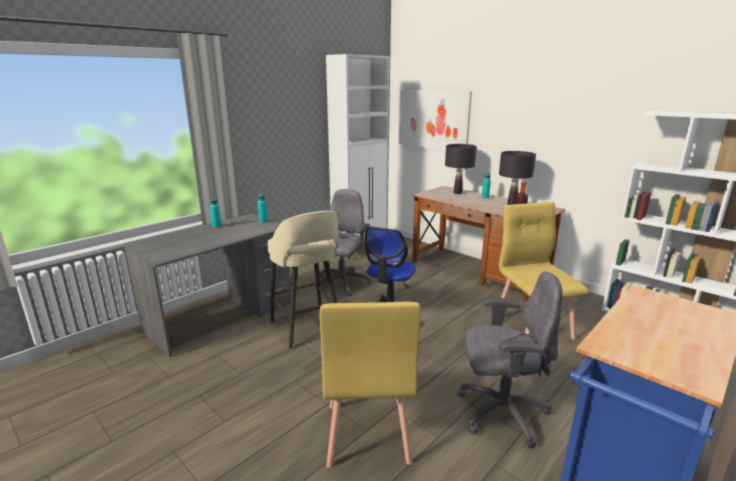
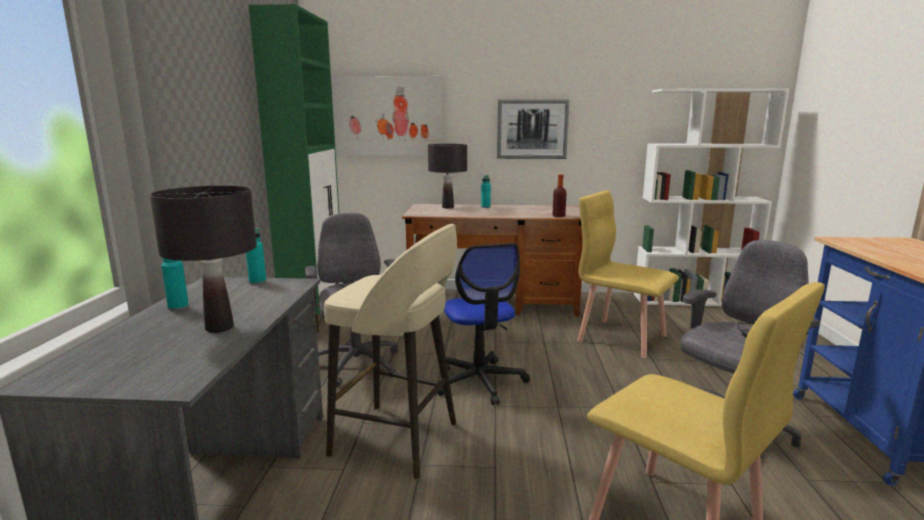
camera: 40 degrees left, 5 degrees down
white cabinet [326,54,389,259] -> green cabinet [249,4,343,332]
black table lamp [499,151,536,205] -> black table lamp moved to [150,186,257,333]
none -> picture [497,99,570,159]

